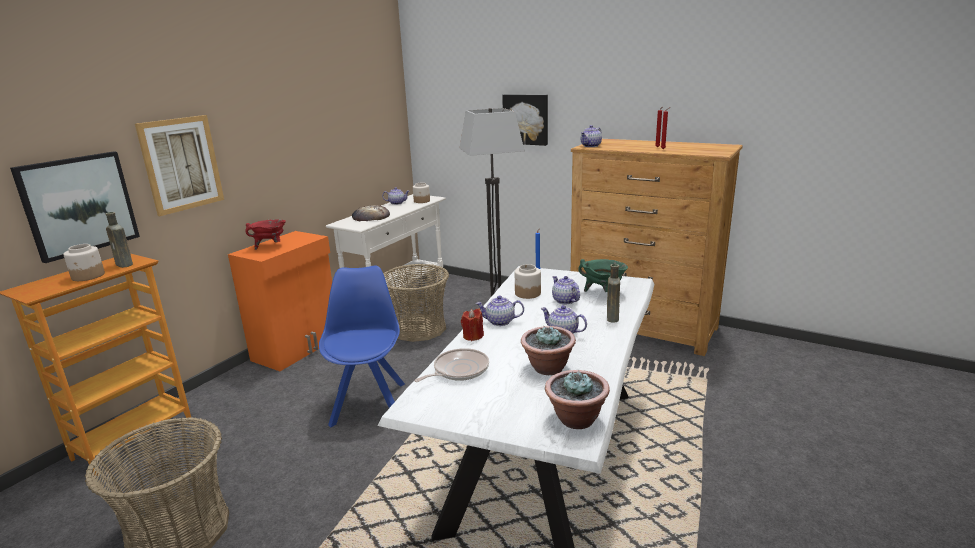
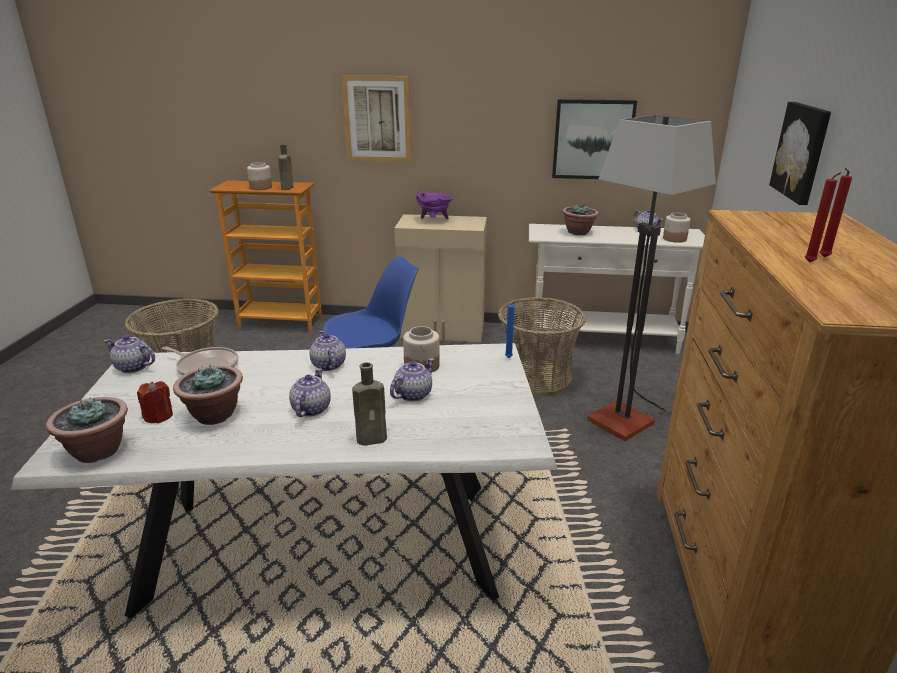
camera: 65 degrees right, 5 degrees up
picture [10,151,140,263] -> picture moved to [552,99,637,179]
orange cabinet [228,231,332,371] -> beige cabinet [394,214,487,342]
red cooking pot [245,219,286,250] -> purple cooking pot [416,190,453,219]
bread [352,205,390,221] -> potted plant [562,204,599,235]
red candle [461,309,484,341] -> red candle moved to [137,381,173,423]
green cooking pot [578,259,628,292] -> none
teapot [581,125,602,147] -> teapot moved to [104,335,155,373]

